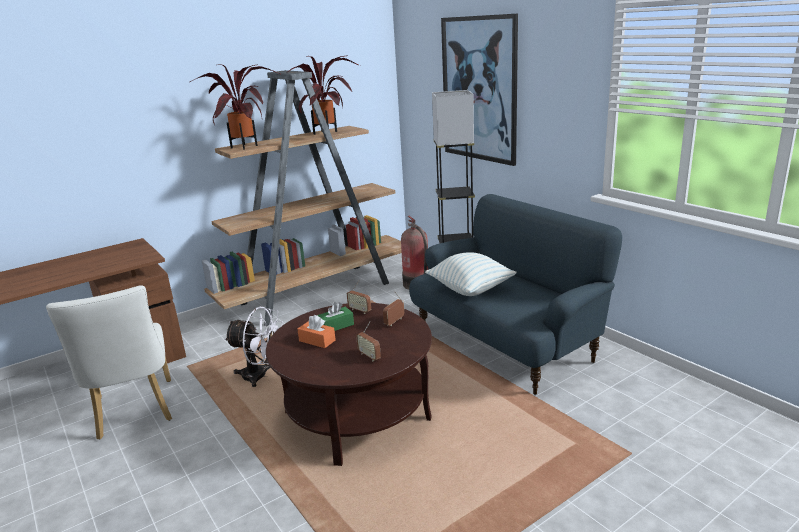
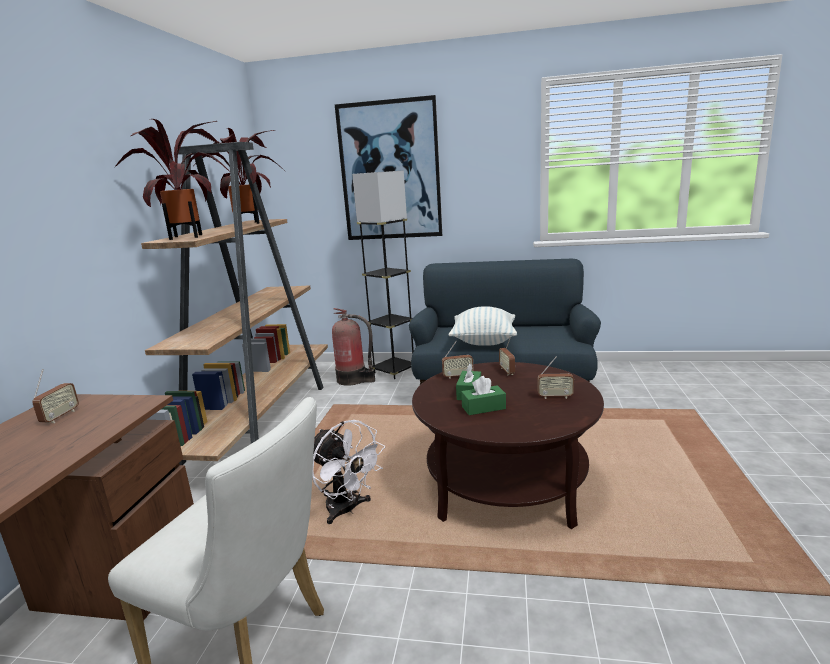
camera: 45 degrees left, 5 degrees down
white fan [225,307,283,387] -> white fan turned 75 degrees clockwise [312,420,385,524]
orange tissue box [297,315,336,348] -> green tissue box [461,376,506,415]
none -> radio [32,369,79,423]

